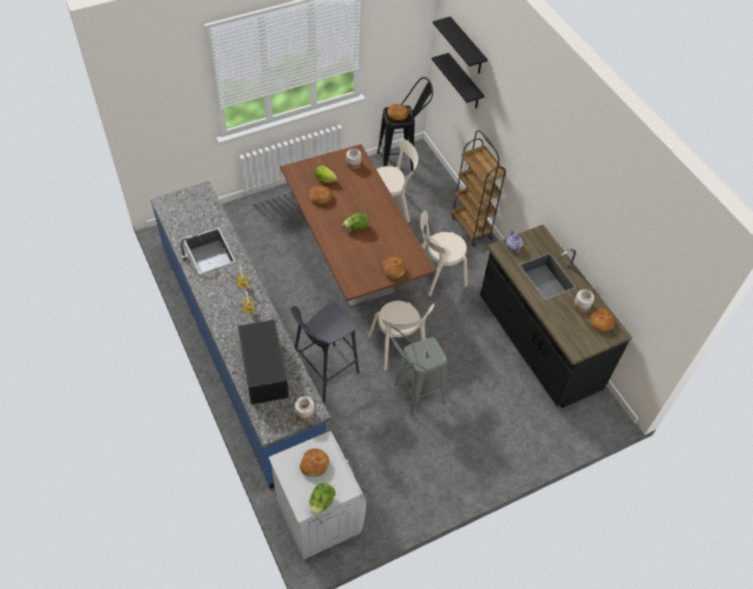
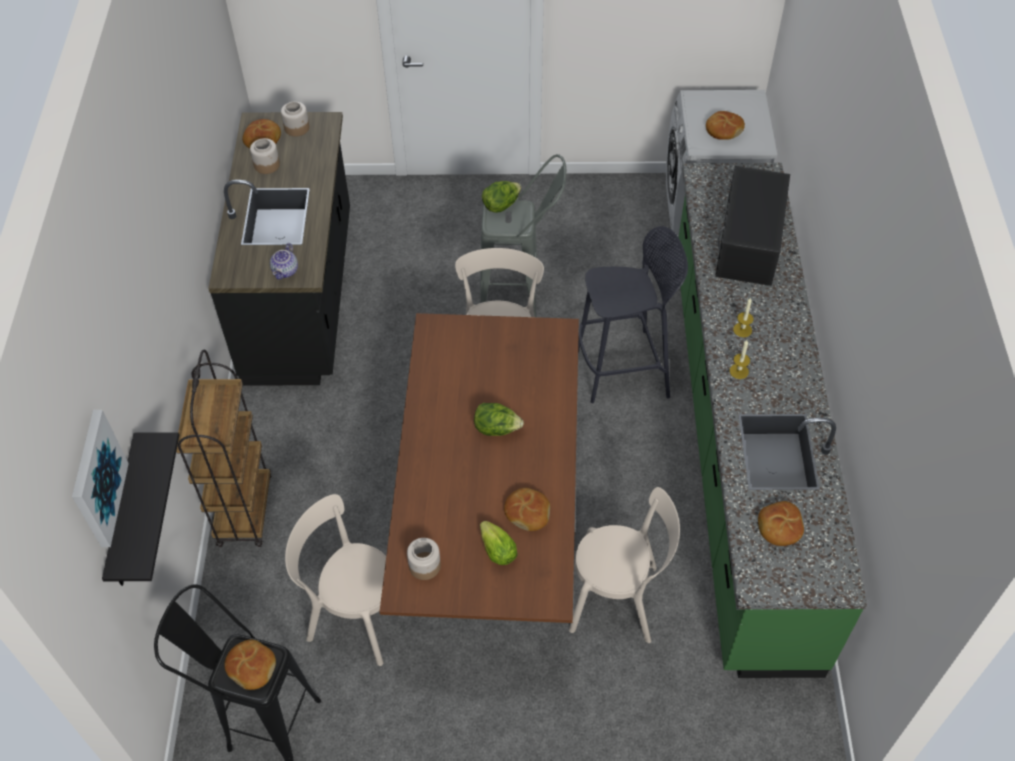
camera: 150 degrees left, 0 degrees up
blue counter [151,181,331,489] -> green counter [678,163,867,678]
jar [295,396,314,422] -> jar moved to [281,102,309,136]
lettuce [310,483,336,515] -> lettuce moved to [482,181,521,213]
bread [382,257,406,279] -> bread moved to [758,501,804,546]
beige chair [420,211,467,296] -> beige chair moved to [569,487,680,643]
black shelf [433,16,488,74] -> picture [72,410,129,547]

